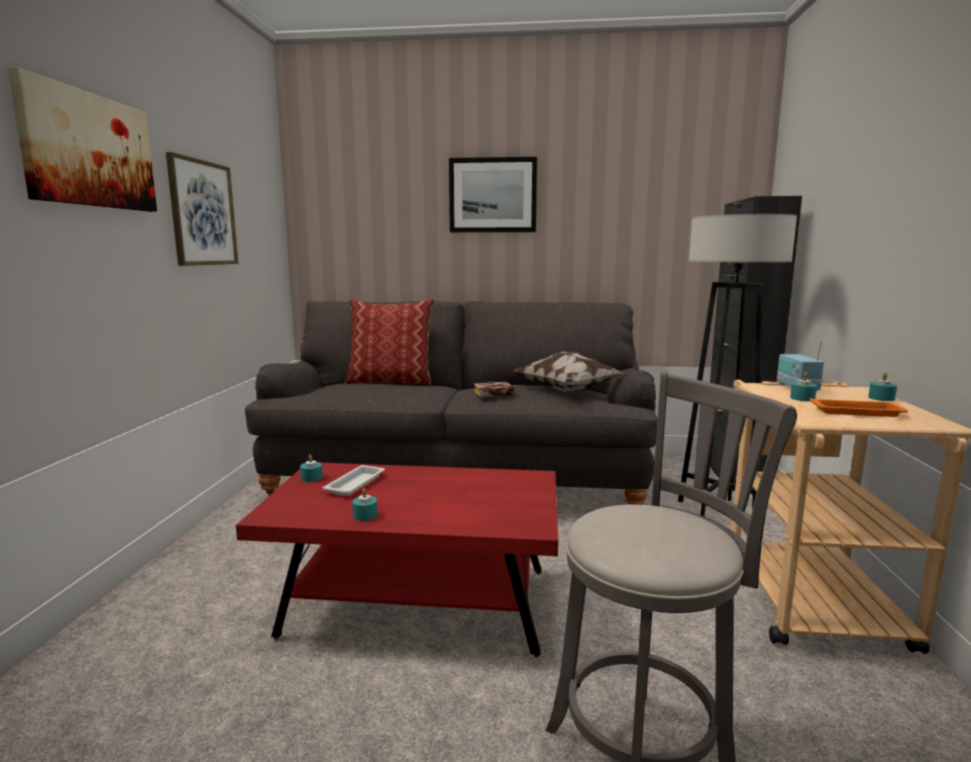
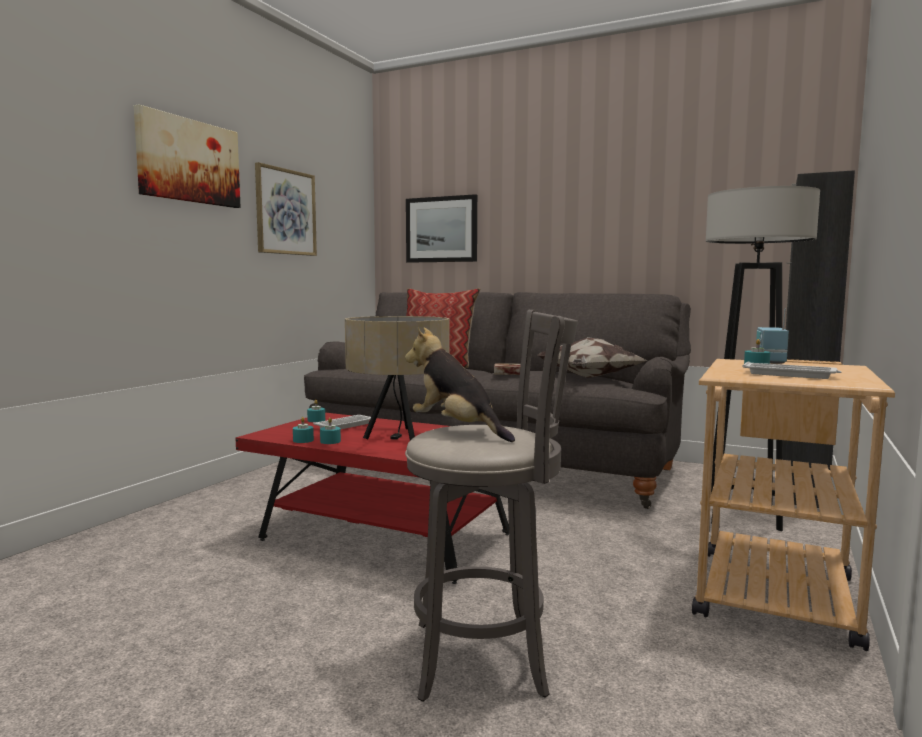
camera: 20 degrees right, 5 degrees down
picture [449,157,537,232] -> picture moved to [406,194,477,263]
orange tray [810,398,908,417] -> white tray [742,361,841,379]
turquoise candle [868,372,897,401] -> turquoise candle moved to [293,417,314,443]
none -> beige table lamp [345,316,449,440]
none -> plush toy [405,327,515,442]

